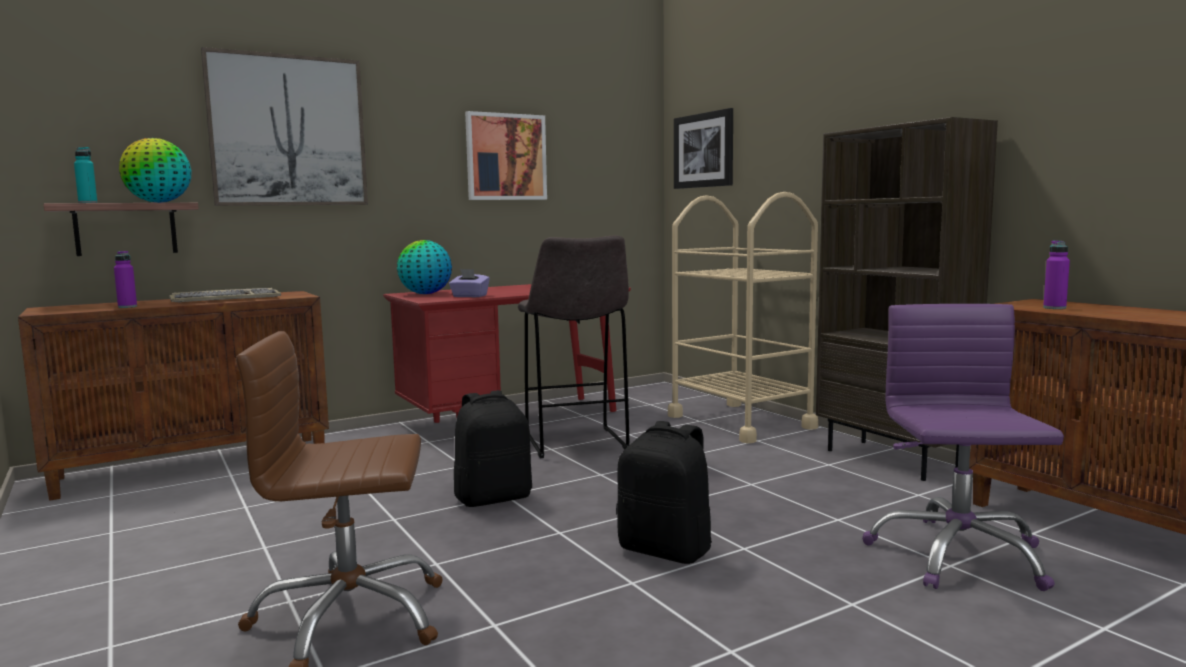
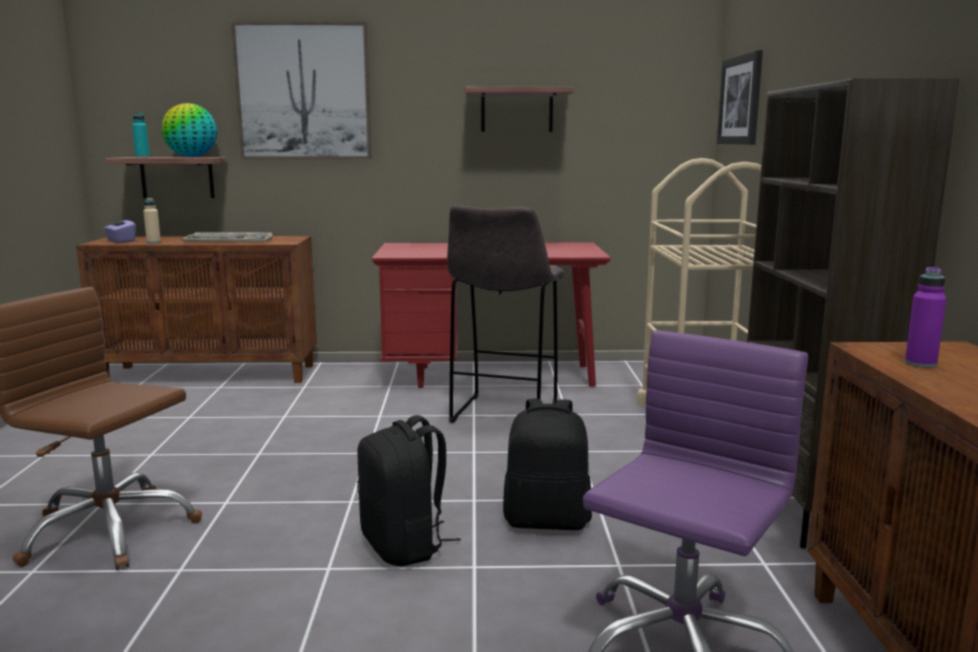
camera: 30 degrees right, 5 degrees up
purple bottle [114,251,137,308] -> beige bottle [143,198,161,244]
globe [397,240,452,294] -> none
purple tissue box [449,269,490,297] -> purple tissue box moved to [103,215,136,243]
black backpack [454,390,532,507] -> black backpack moved to [503,399,592,530]
picture [465,111,547,200] -> shelf [465,87,574,132]

